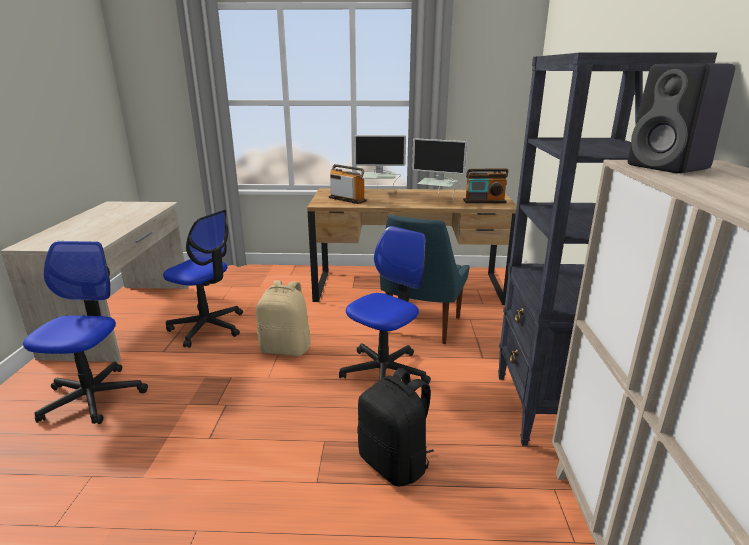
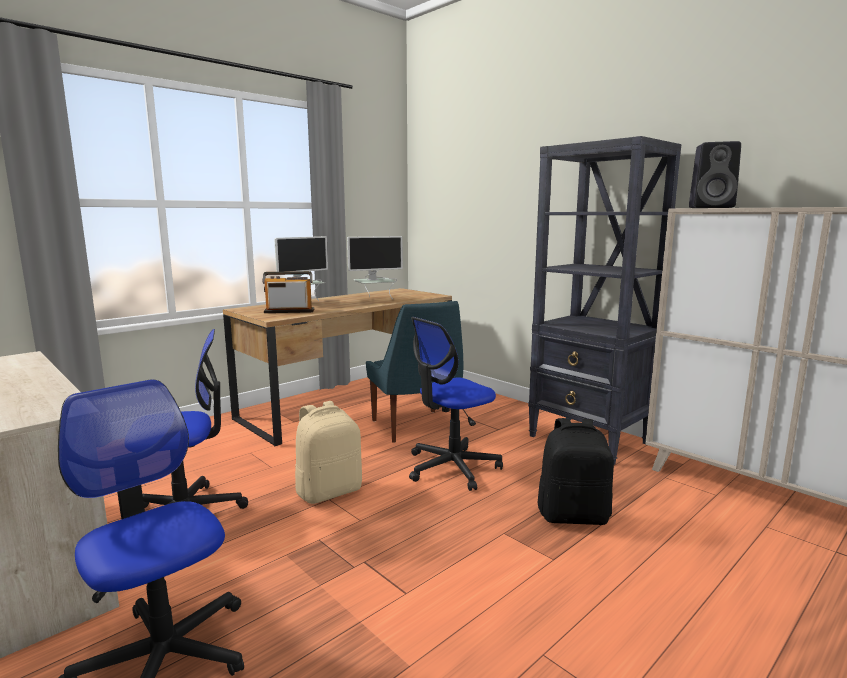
camera: 45 degrees left, 10 degrees down
office chair [339,226,431,384] -> office chair turned 120 degrees counterclockwise [409,317,503,491]
radio [463,169,509,203] -> none

